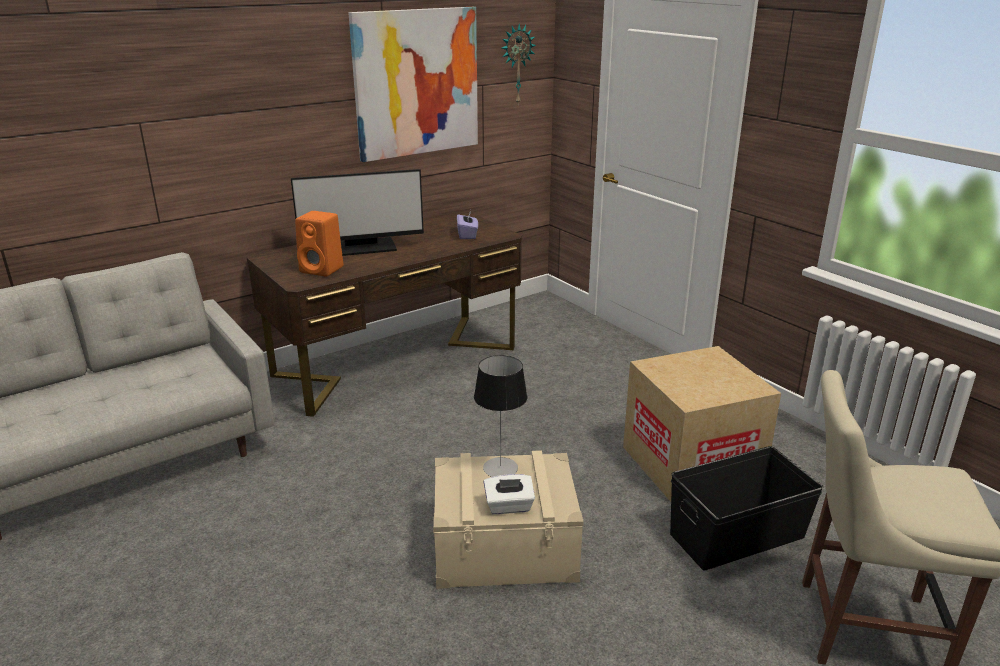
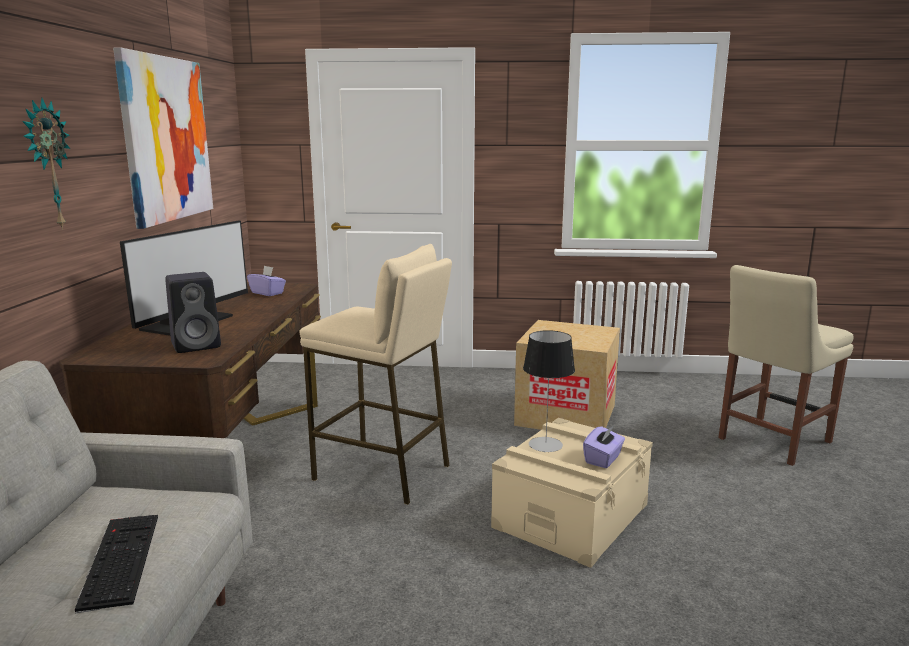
camera: 50 degrees left, 10 degrees down
orange speaker [295,211,343,277] -> black speaker [165,272,221,353]
white tissue box [484,474,535,514] -> purple tissue box [583,425,625,468]
wall clock [502,24,536,104] -> wall clock moved to [22,98,70,230]
black storage box [670,446,823,570] -> none
none -> keyboard [75,515,158,613]
none -> beige stool [299,244,452,505]

